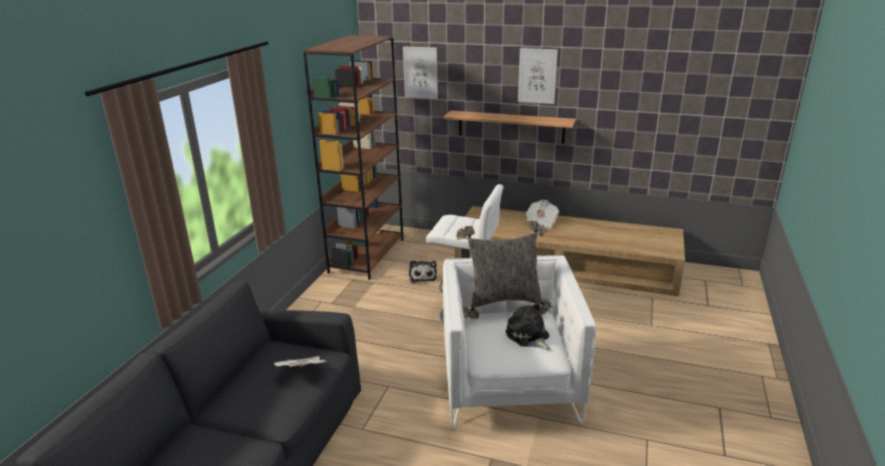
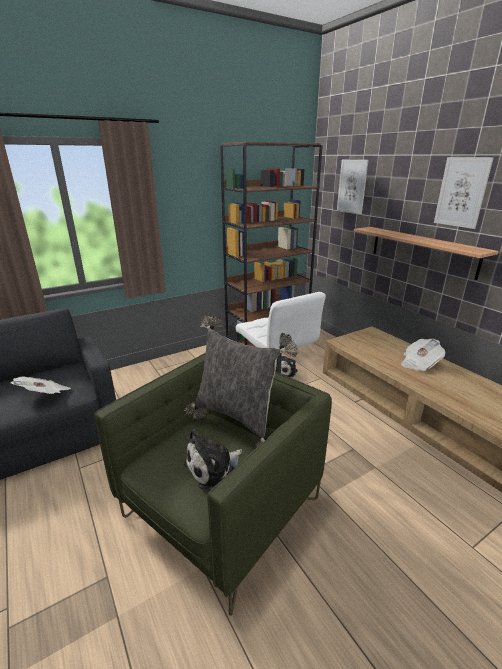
camera: 40 degrees right, 0 degrees up
white armchair [443,255,596,429] -> green armchair [94,353,332,616]
plush toy [506,302,551,350] -> plush toy turned 135 degrees counterclockwise [184,429,242,490]

